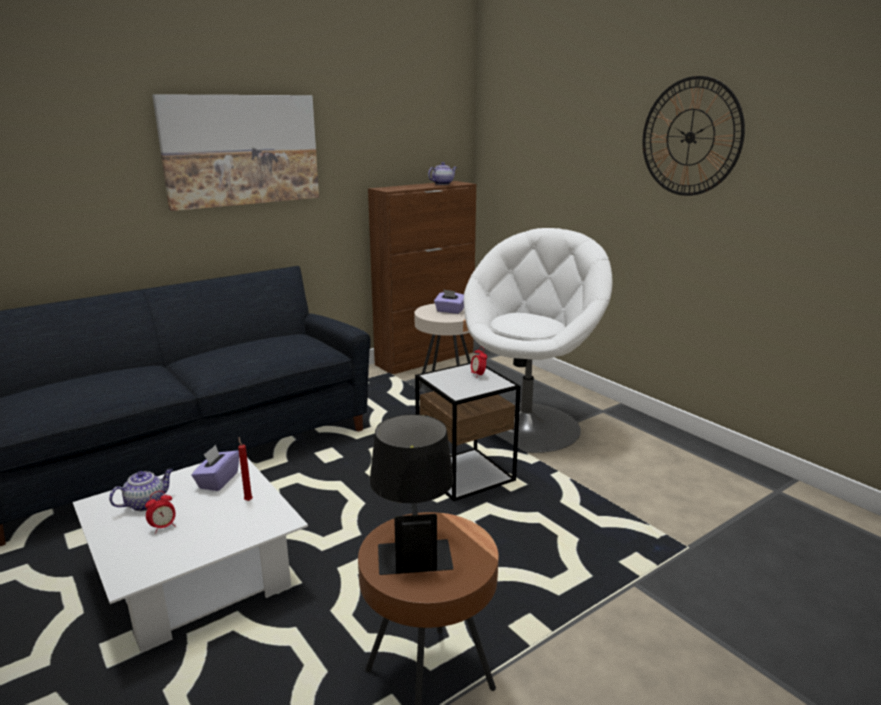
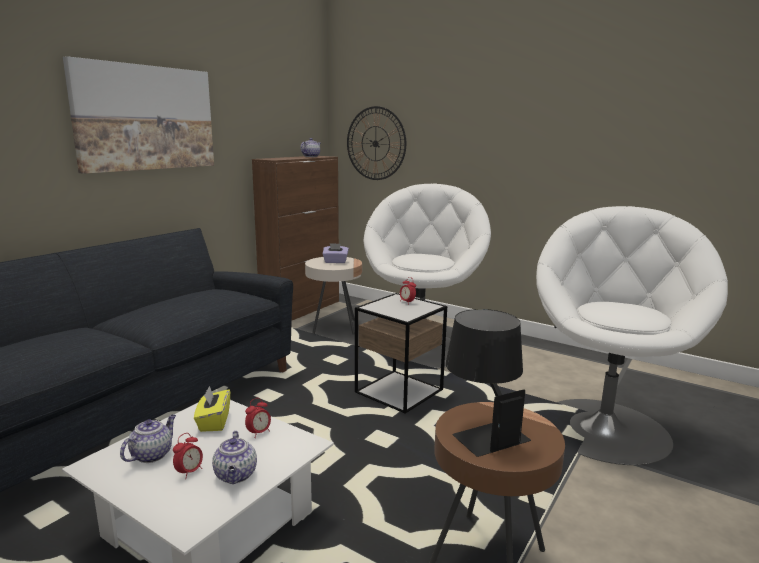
camera: 20 degrees left, 5 degrees down
purple tissue box [192,445,239,491] -> yellow tissue box [194,386,230,432]
red candle [238,437,253,501] -> alarm clock [245,398,271,437]
wall clock [643,76,745,196] -> wall clock moved to [347,106,406,180]
none -> teapot [212,431,257,484]
none -> white armchair [536,206,728,465]

